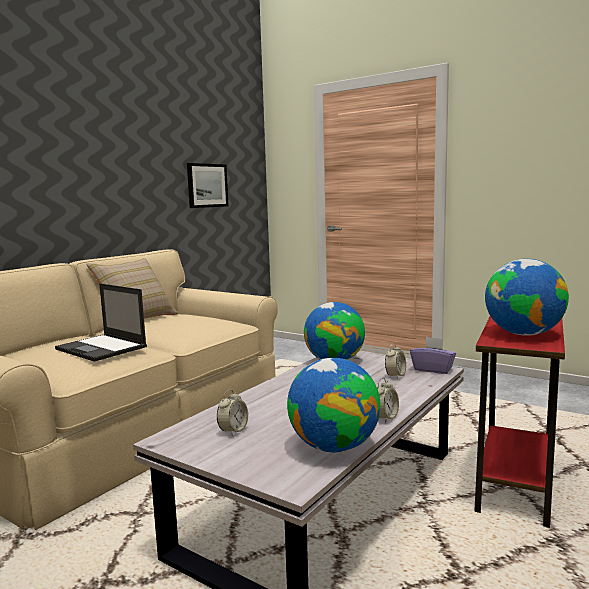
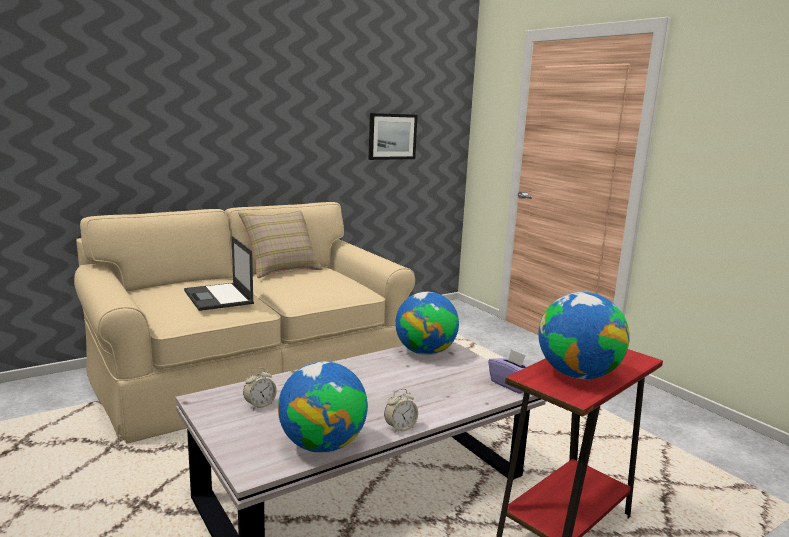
camera: 20 degrees right, 5 degrees up
alarm clock [385,343,406,379] -> none

